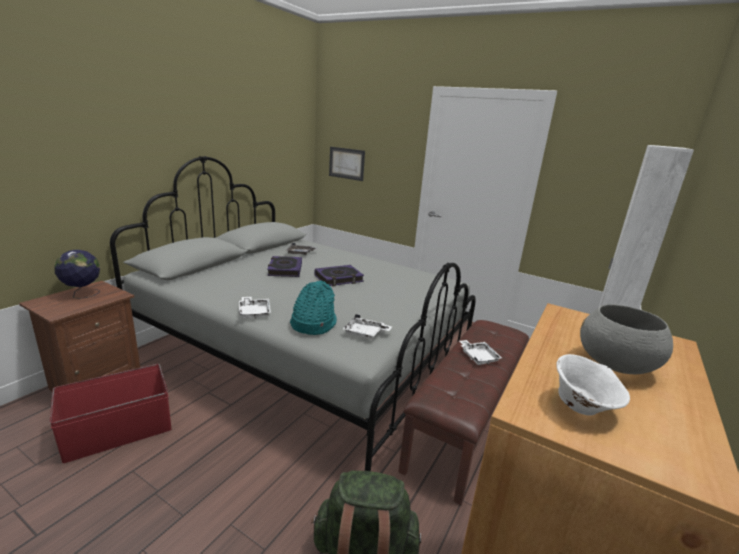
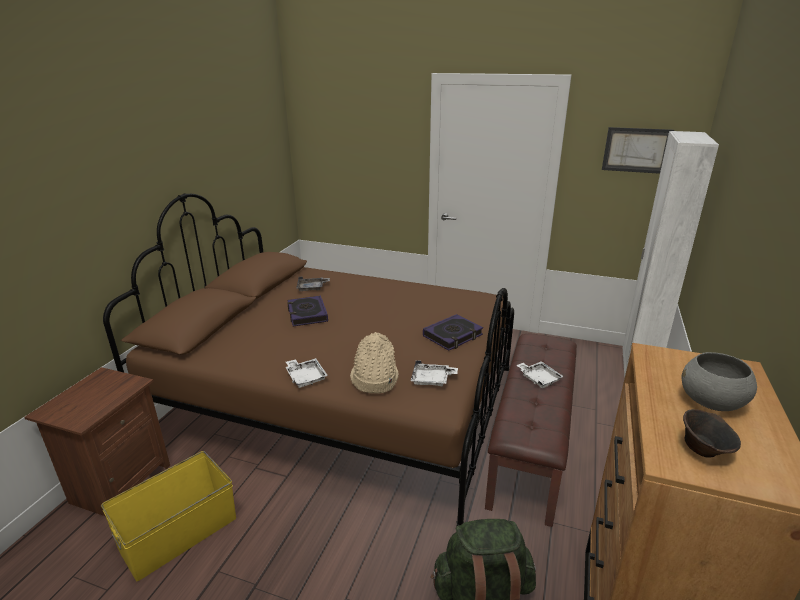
camera: 10 degrees left, 5 degrees up
red storage box [50,364,172,463] -> yellow storage box [101,451,236,581]
globe [55,249,100,299] -> none
grey bed [110,156,476,471] -> brown bed [103,193,514,526]
turquoise hat [290,281,337,335] -> beige hat [350,332,399,394]
book [315,265,364,287] -> book moved to [423,314,483,351]
picture [329,147,365,181] -> picture moved to [602,127,674,174]
white bowl [556,354,630,416] -> brown bowl [683,409,741,458]

